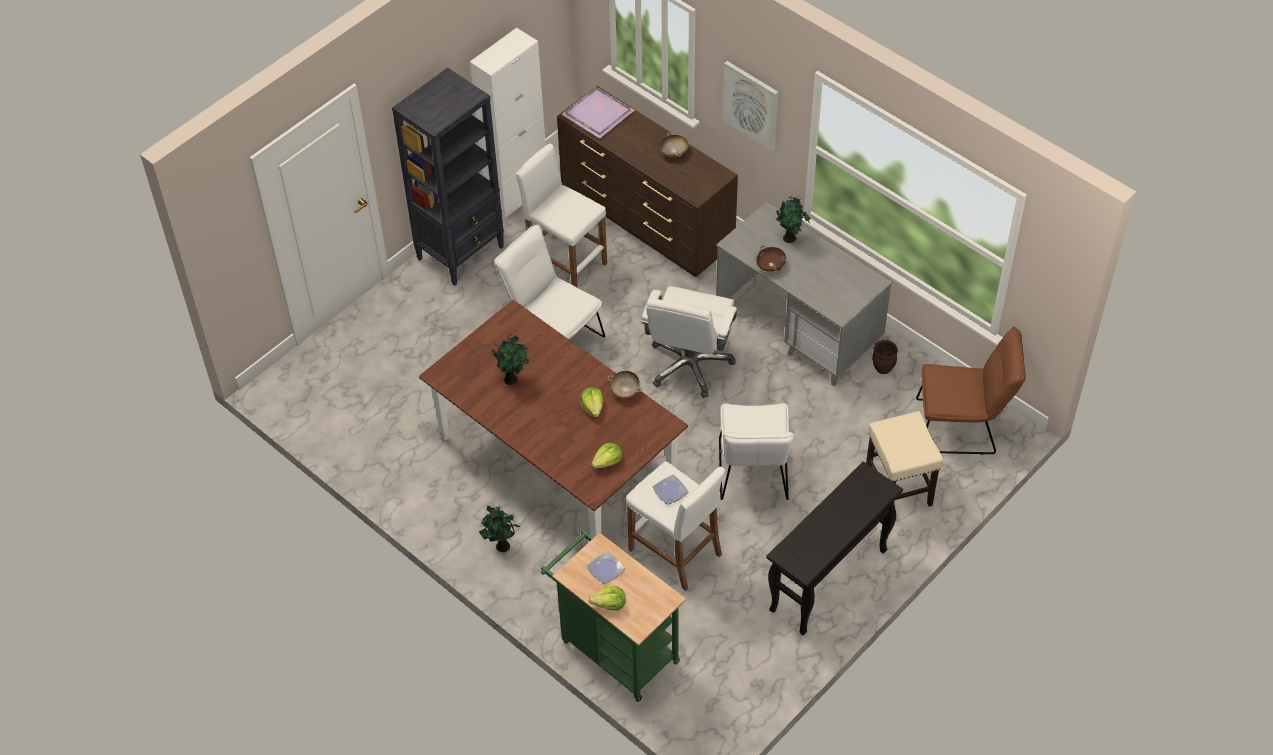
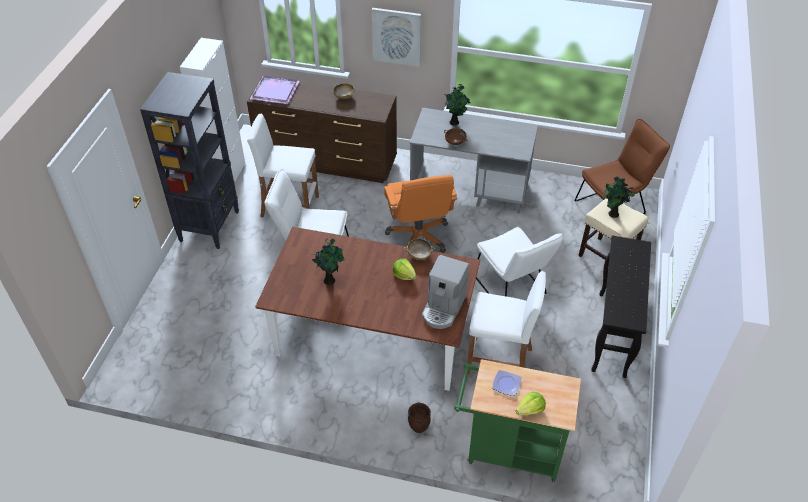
camera: 30 degrees left, 5 degrees down
potted plant [479,506,520,552] -> potted plant moved to [603,176,635,218]
lettuce [591,442,622,469] -> coffee machine [422,255,469,329]
white office chair [641,286,737,398] -> orange office chair [384,175,457,253]
plate [652,474,689,505] -> none
brown planter [872,340,898,374] -> brown planter moved to [408,403,431,433]

